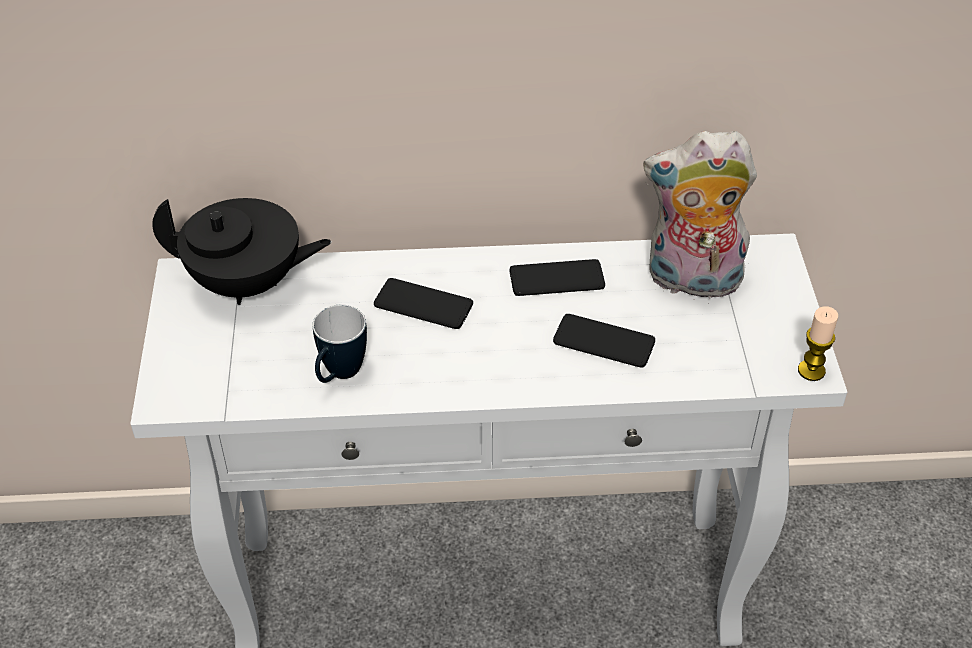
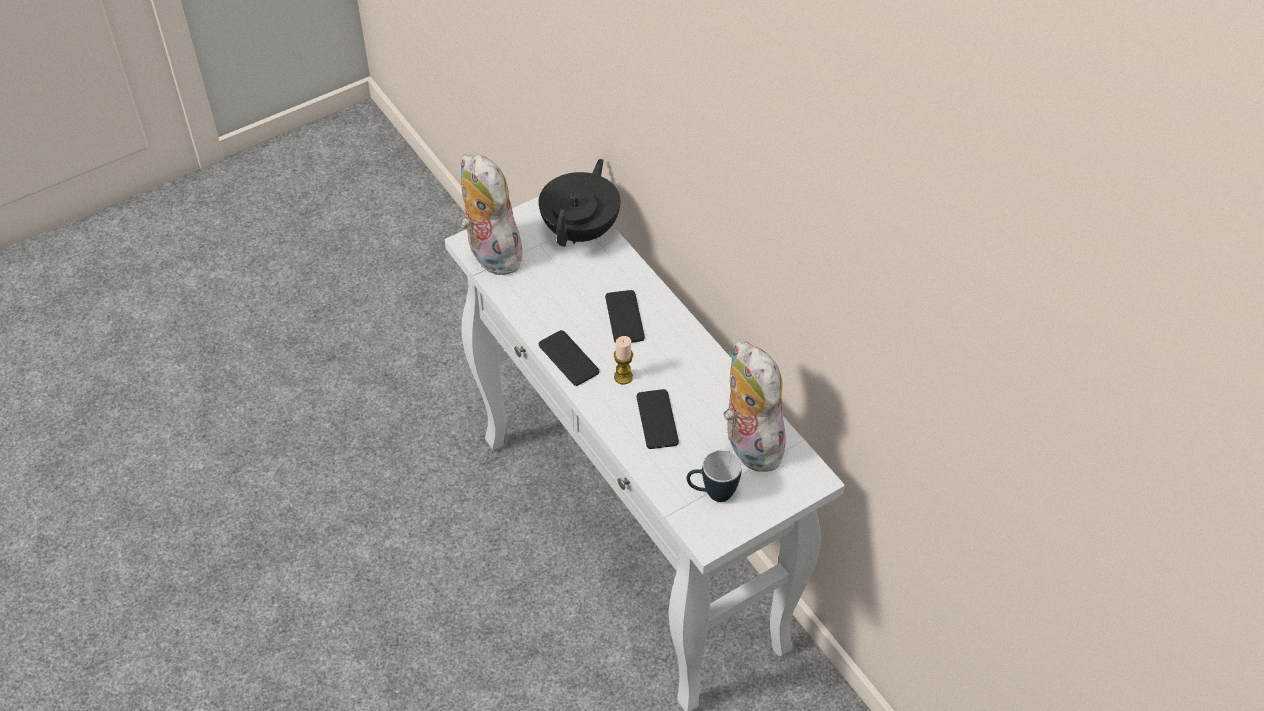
camera: 60 degrees right, 5 degrees up
black teapot [152,198,332,305] -> black teapot turned 135 degrees counterclockwise [539,159,620,247]
mug [313,305,367,383] -> mug moved to [687,450,742,502]
phone [510,259,605,296] -> phone moved to [539,330,599,386]
candle [798,306,838,381] -> candle moved to [614,336,633,384]
none -> plush toy [460,154,522,275]

